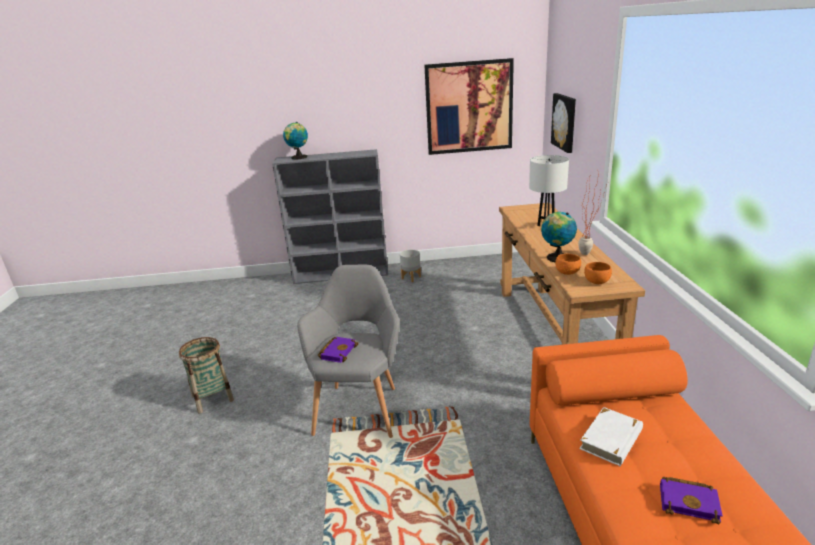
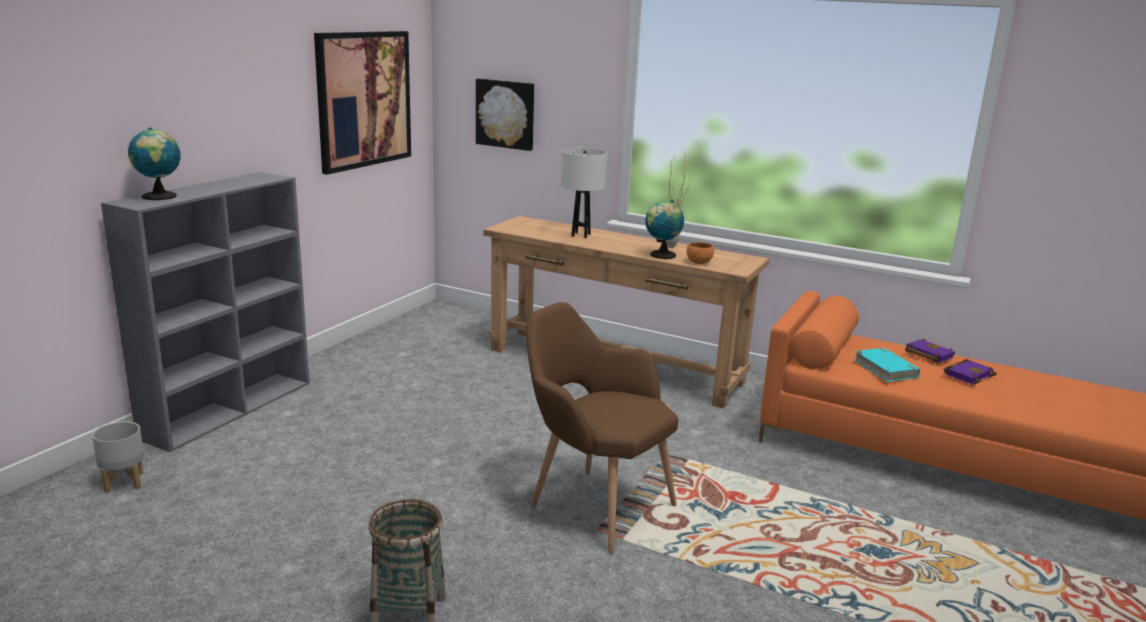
camera: 60 degrees left, 5 degrees down
grey armchair [297,265,400,438] -> brown armchair [526,302,678,554]
purple book [318,337,359,363] -> purple book moved to [905,339,955,363]
grey planter [400,250,421,282] -> grey planter moved to [92,421,144,493]
white book [579,407,643,466] -> turquoise book [854,348,920,382]
orange bowl [584,262,612,284] -> none

